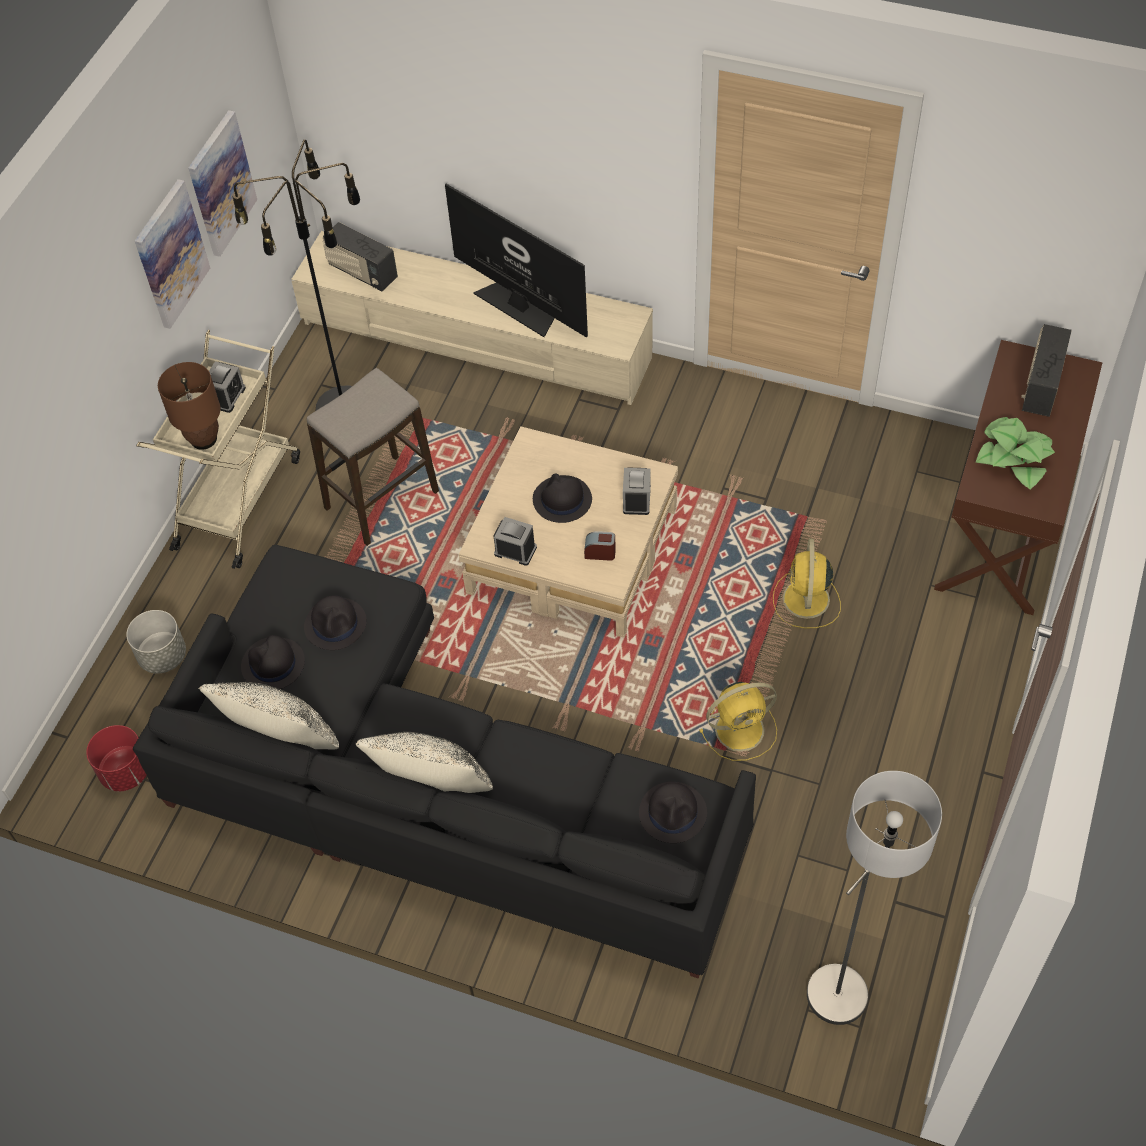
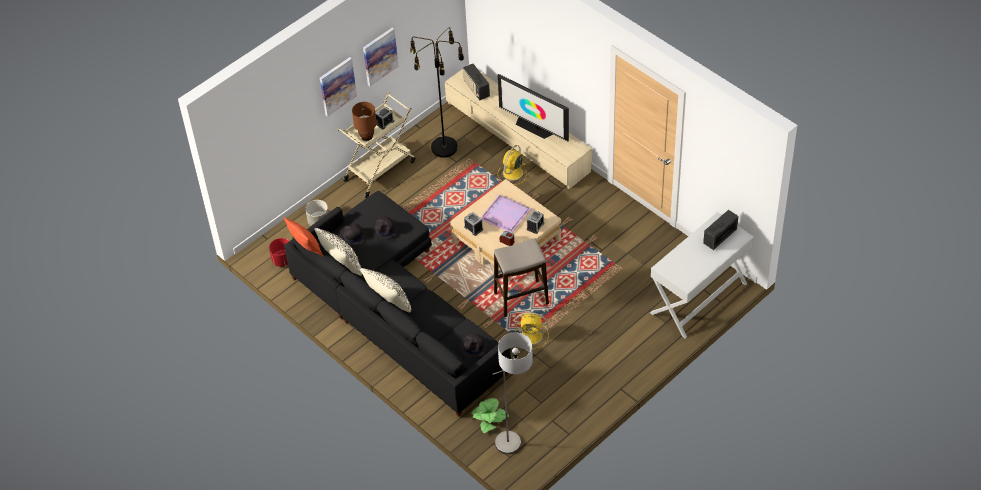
camera: 25 degrees right, 5 degrees down
picture [188,110,257,257] -> picture moved to [320,57,357,117]
stool [307,368,439,546] -> stool moved to [494,238,549,317]
television [445,184,588,338] -> television turned 150 degrees clockwise [498,74,569,141]
black hat [533,473,592,523] -> purple tray [480,194,532,233]
yellow fan [773,539,841,628] -> yellow fan moved to [498,145,527,185]
brown console table [934,340,1102,615] -> white console table [650,212,754,339]
potted plant [975,417,1055,489] -> potted plant moved to [471,398,509,433]
none -> orange pillow [284,217,323,256]

